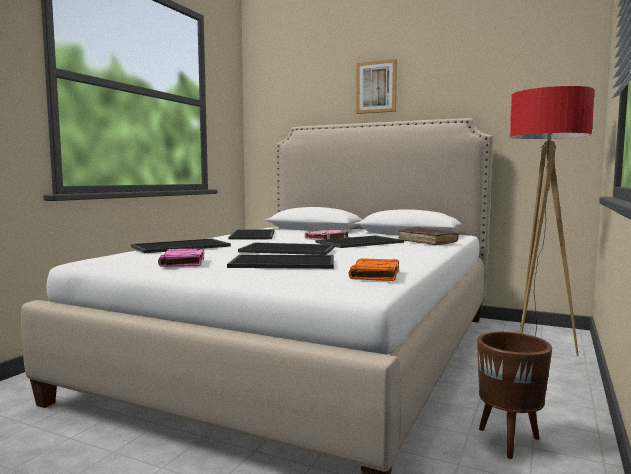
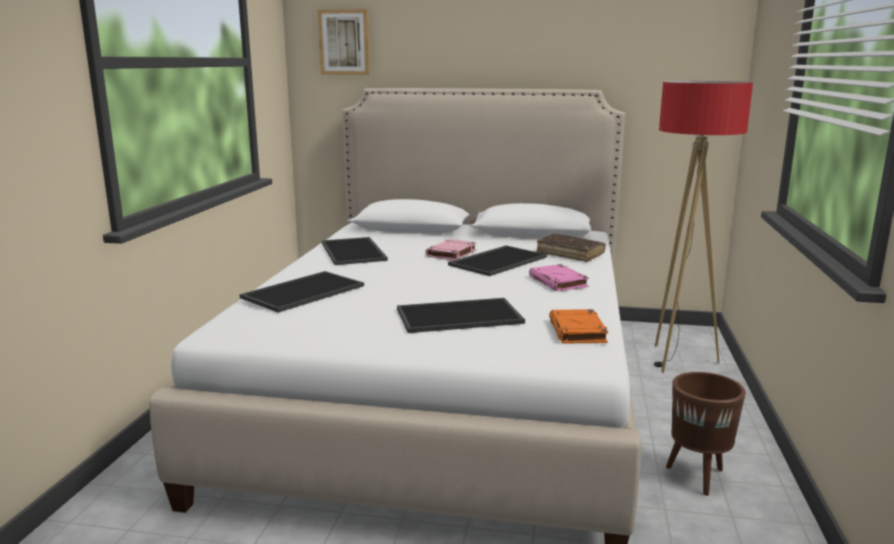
camera: 15 degrees left, 10 degrees up
pink book [158,248,204,267] -> pink book moved to [529,264,589,291]
tray [238,243,335,255] -> none
picture [356,59,397,114] -> picture moved to [318,9,370,75]

